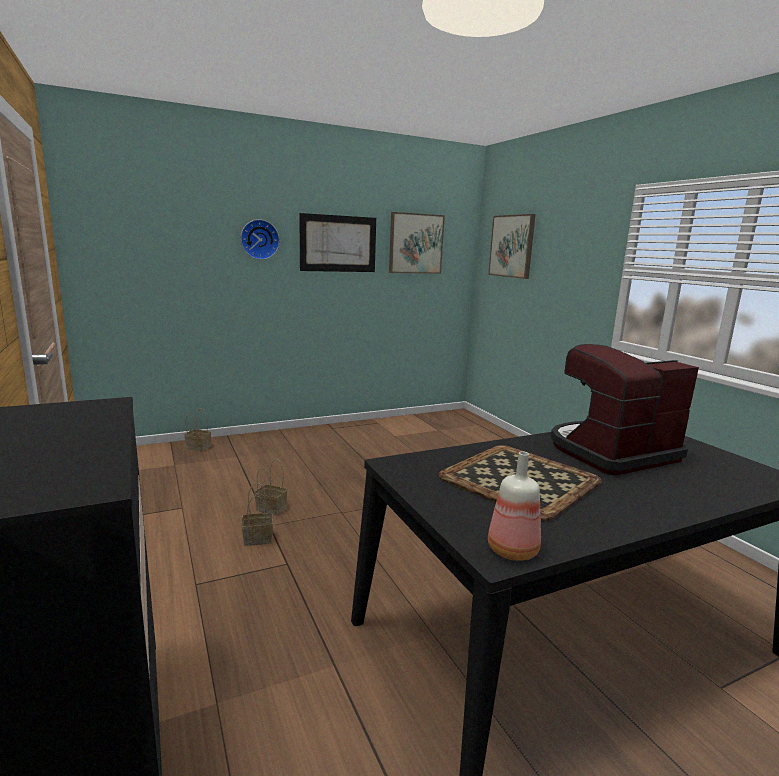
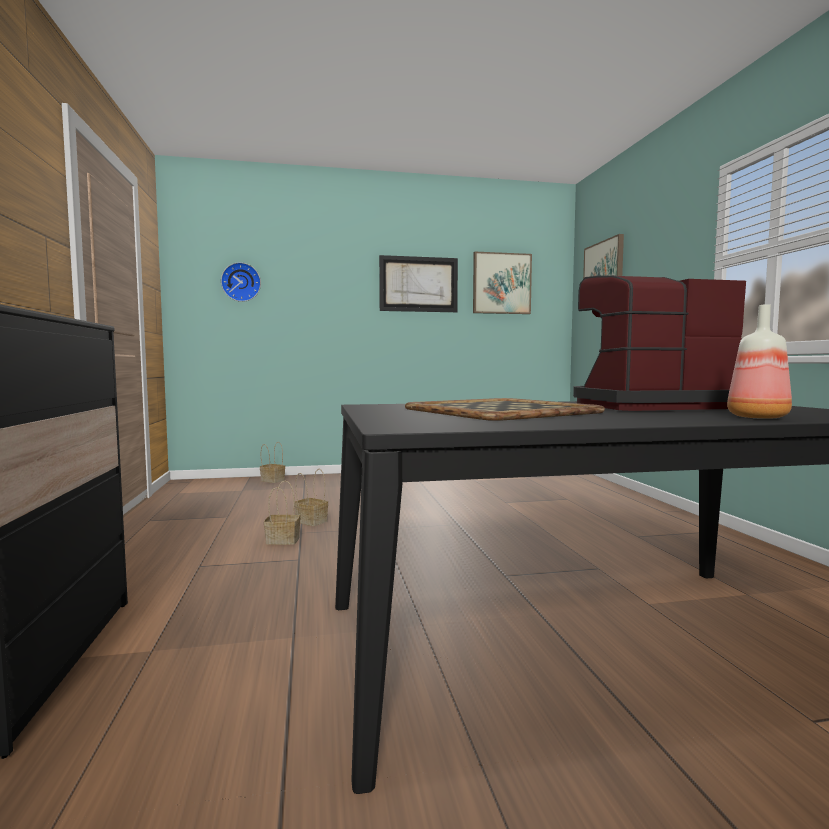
camera: 15 degrees right, 10 degrees down
wall clock [240,219,280,260] -> wall clock moved to [221,262,261,302]
bottle [488,451,541,561] -> bottle moved to [727,304,792,419]

